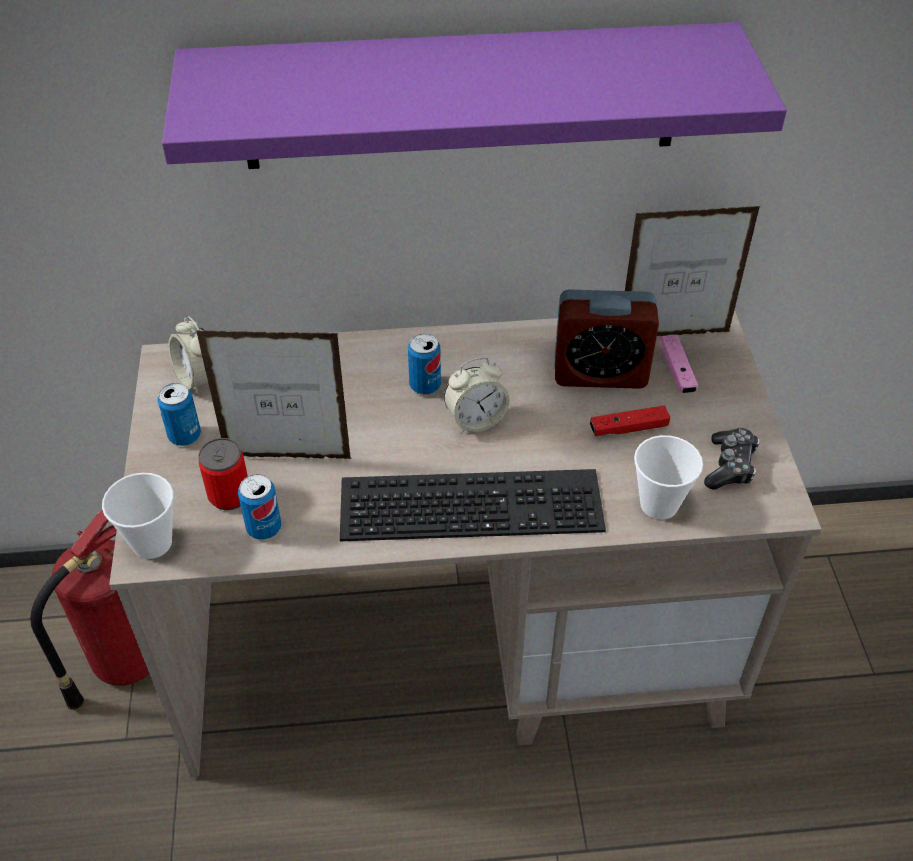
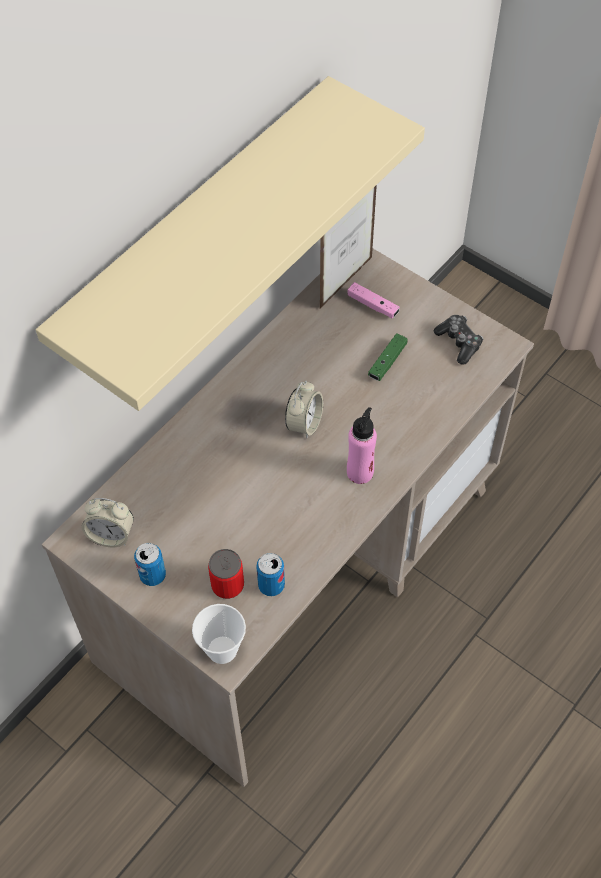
camera: 45 degrees left, 10 degrees up
fire extinguisher [30,509,150,710] -> none
purple shelf [162,22,787,169] -> beige shelf [36,76,425,411]
picture frame [196,330,352,459] -> none
keyboard [340,469,606,541] -> pink bottle [347,407,377,484]
can [408,334,441,395] -> none
alarm clock [555,289,659,389] -> none
red game controller [590,405,670,436] -> green game controller [368,333,408,381]
cup [634,435,703,520] -> none

